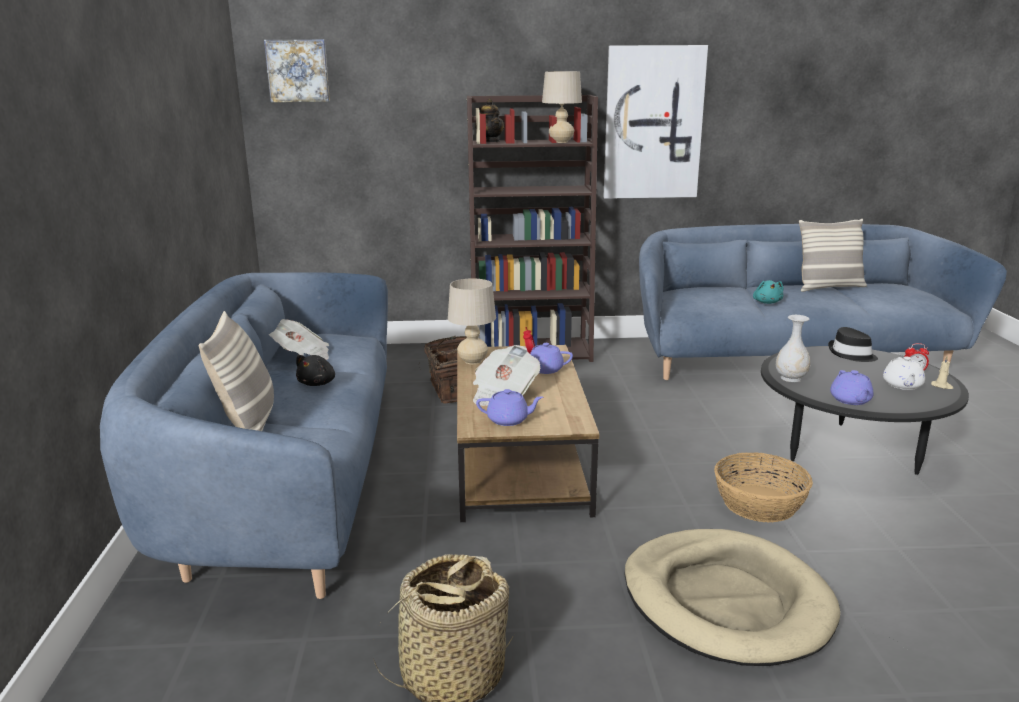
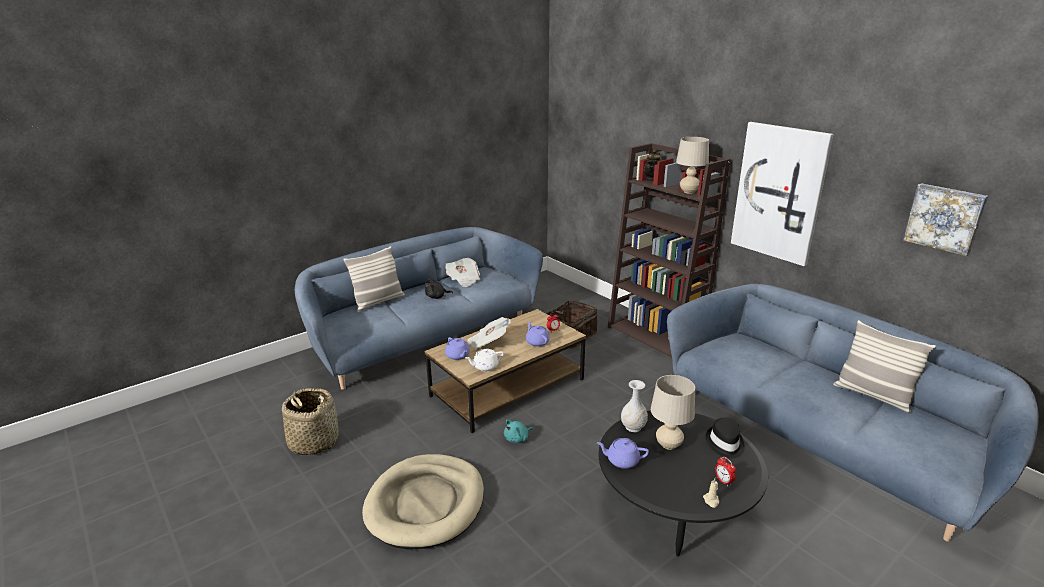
camera: 55 degrees right, 5 degrees up
picture [264,40,330,102] -> picture moved to [903,183,988,256]
beige table lamp [448,279,496,364] -> beige table lamp moved to [651,375,695,450]
basket [714,452,813,523] -> none
turquoise plush toy [753,280,784,304] -> turquoise plush toy moved to [504,420,534,443]
purple teapot [830,370,874,405] -> purple teapot turned 45 degrees clockwise [597,438,649,469]
white teapot [883,356,925,390] -> white teapot moved to [465,349,504,371]

